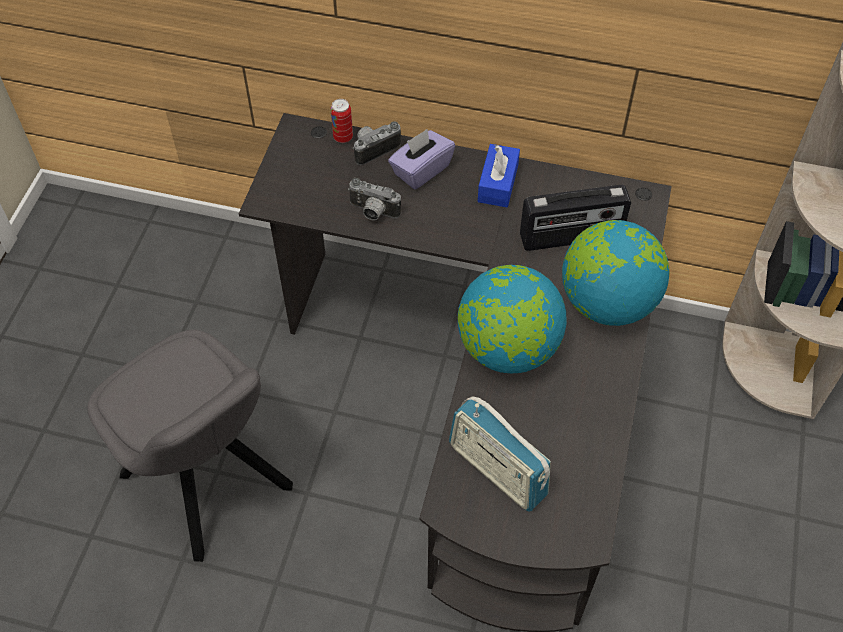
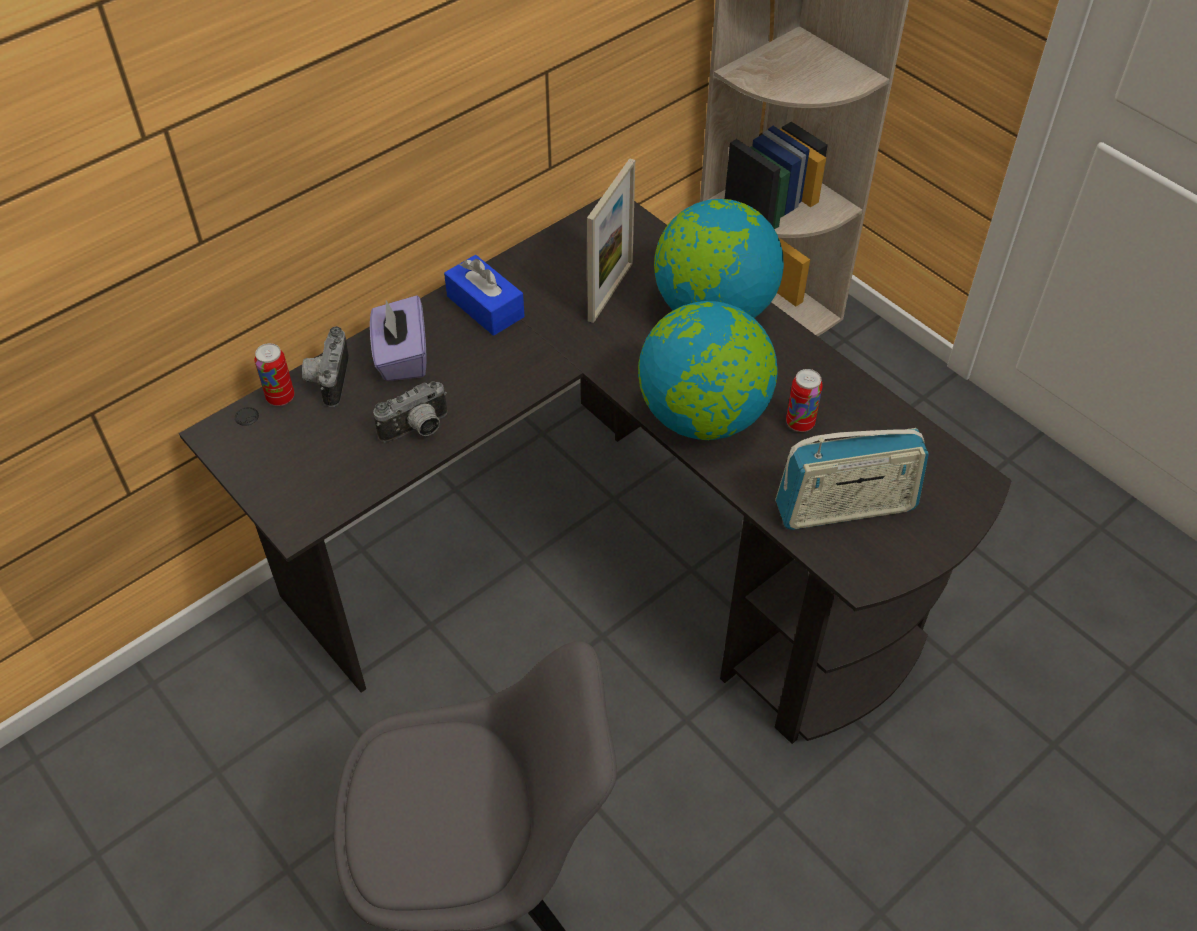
camera: 55 degrees left, 5 degrees down
radio [520,185,631,251] -> picture frame [587,158,635,323]
none -> can [786,369,823,432]

